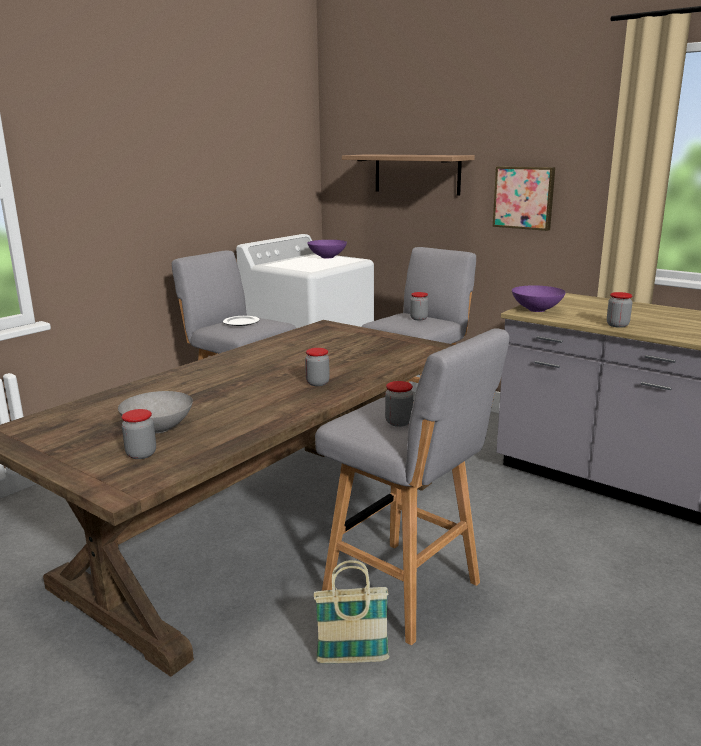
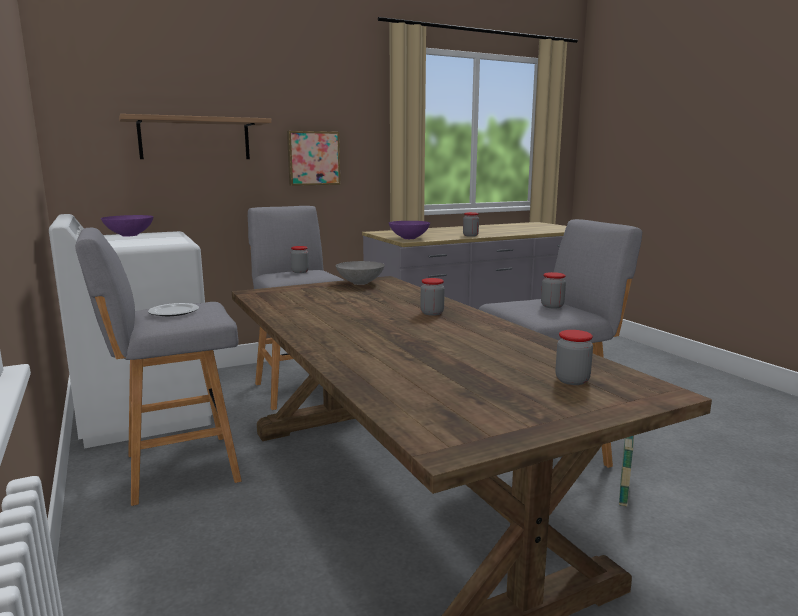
camera: 65 degrees left, 5 degrees down
grey bowl [118,391,193,433] -> grey bowl moved to [336,261,385,285]

